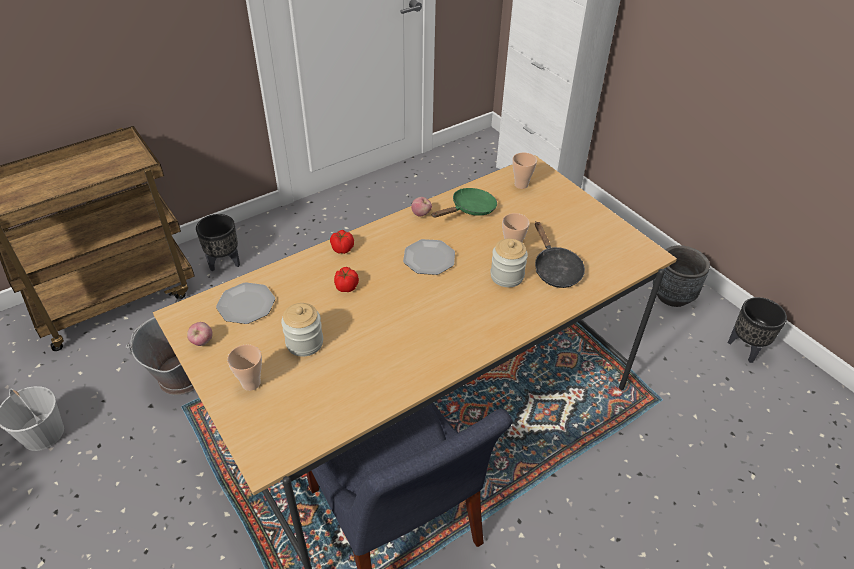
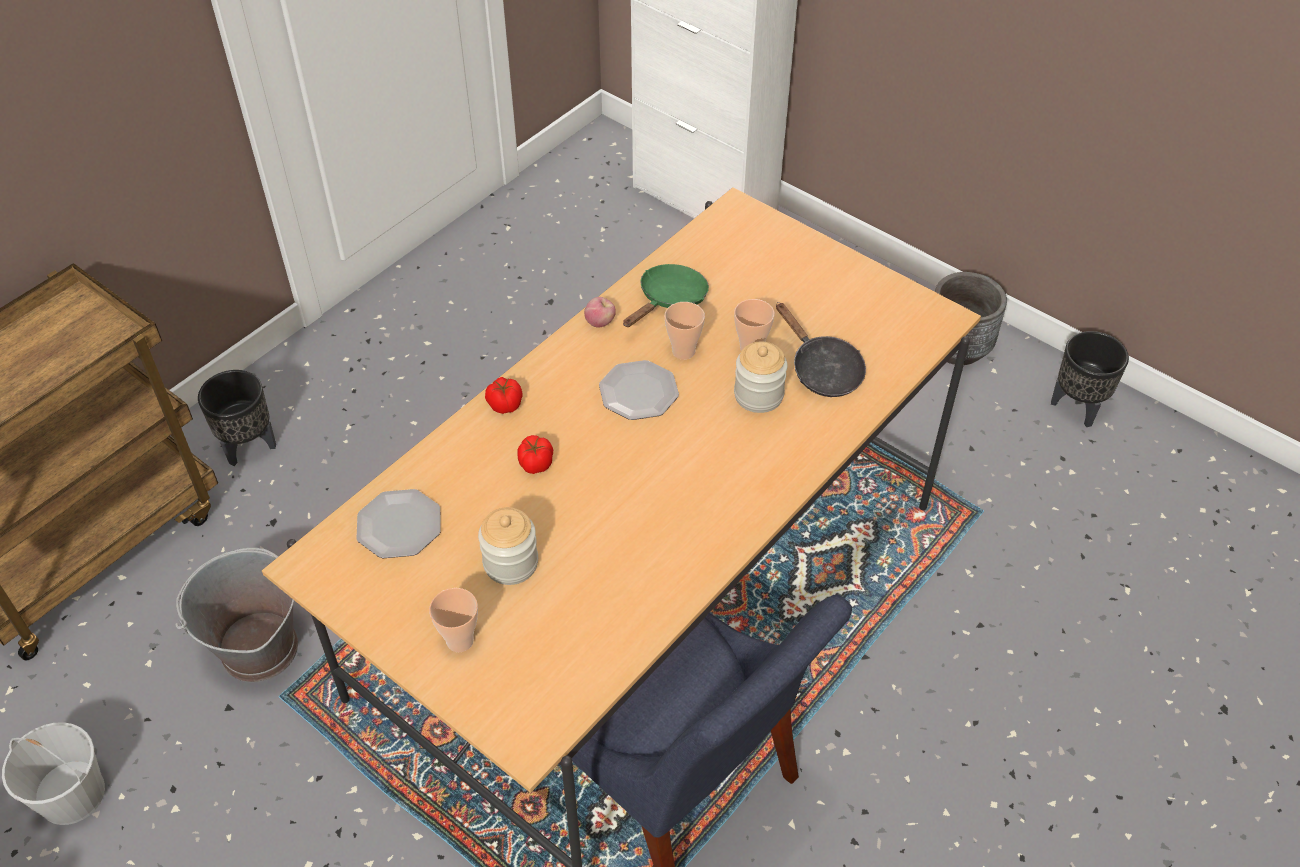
camera: 15 degrees left, 5 degrees up
apple [187,322,213,346] -> none
cup [512,152,537,189] -> cup moved to [664,302,705,360]

